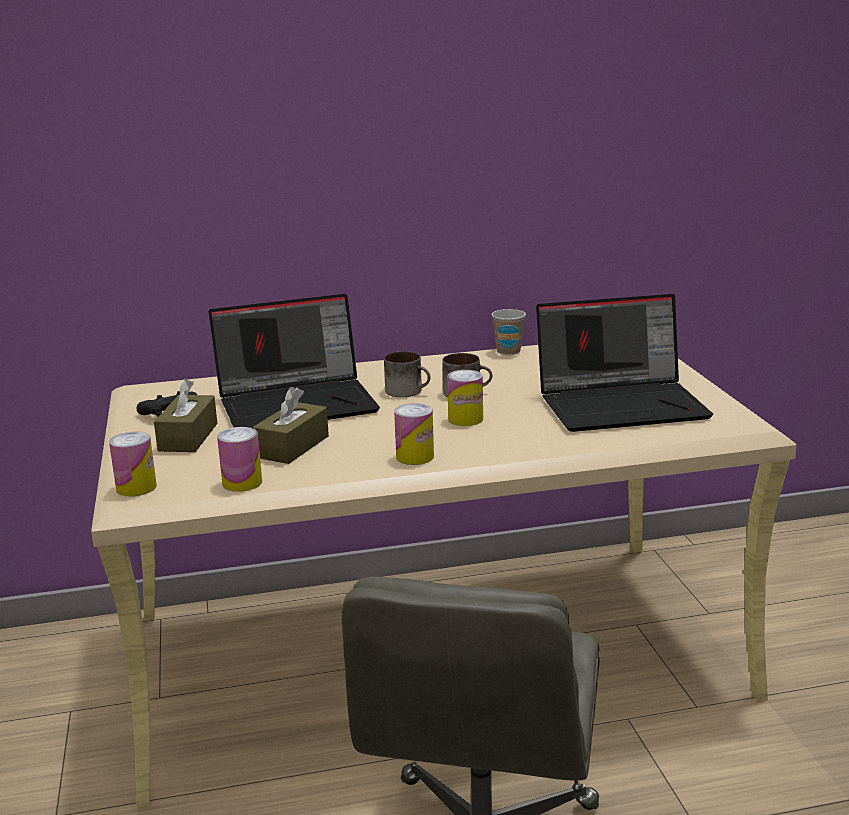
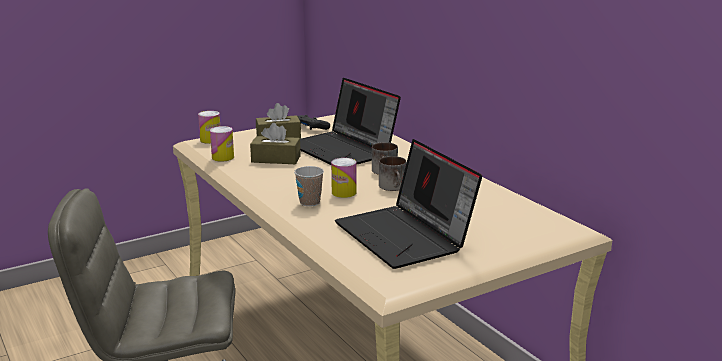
camera: 70 degrees right, 0 degrees up
can [394,403,434,465] -> none
cup [491,309,526,355] -> cup moved to [294,166,324,207]

